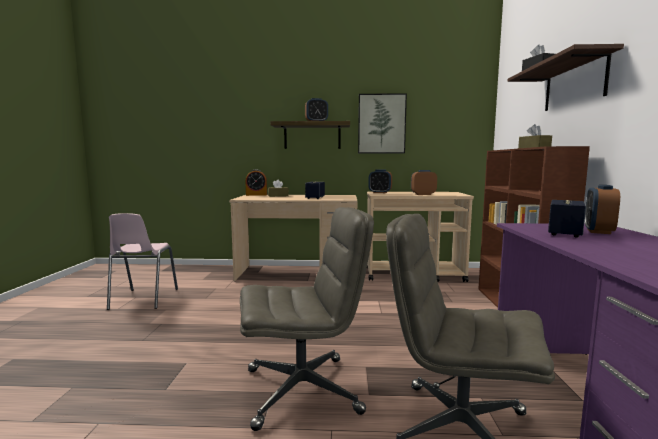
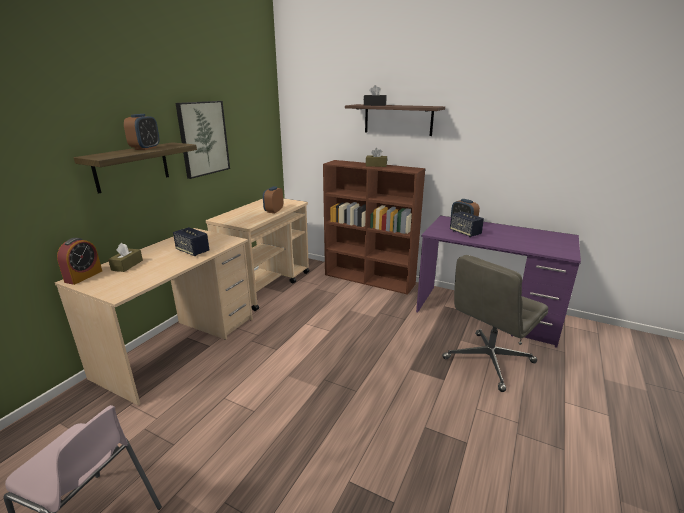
camera: 65 degrees left, 15 degrees up
grey office chair [240,207,374,431] -> none
alarm clock [368,170,392,193] -> none

